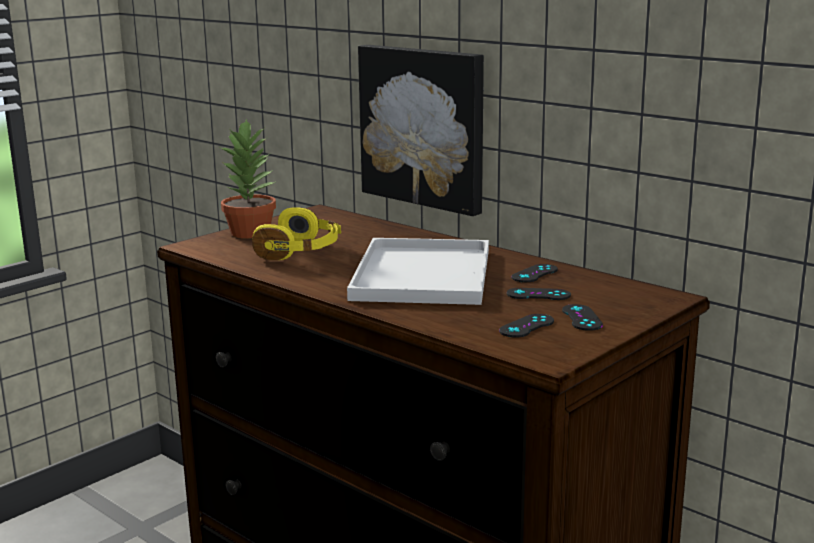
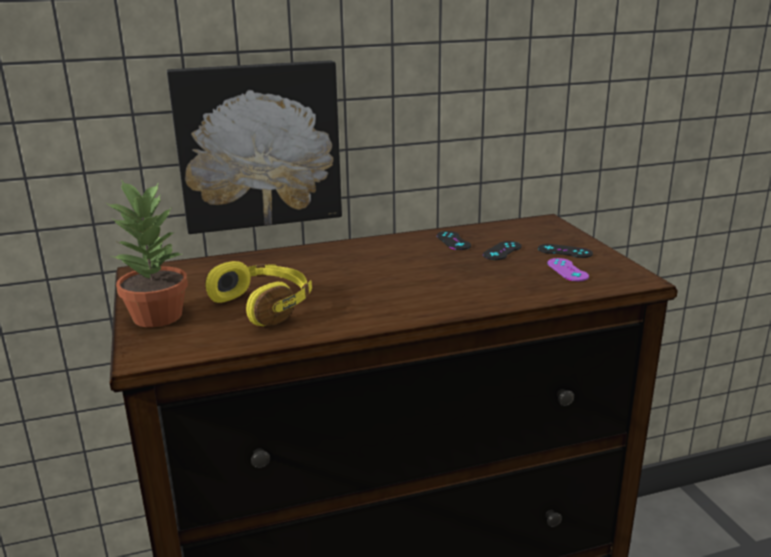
camera: 60 degrees left, 5 degrees up
white tray [347,238,489,305] -> none
black game controller [499,314,554,338] -> purple game controller [547,258,589,281]

